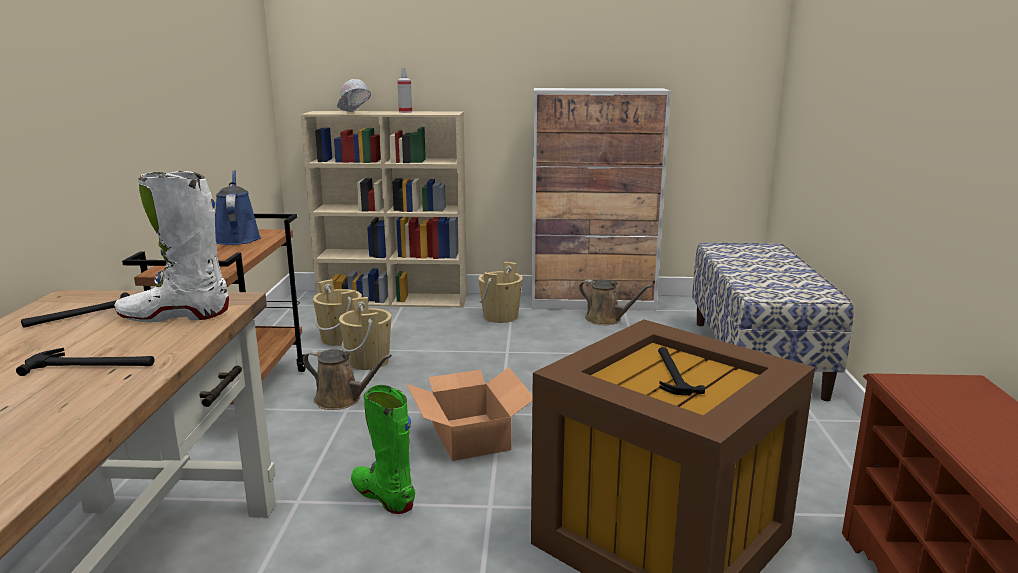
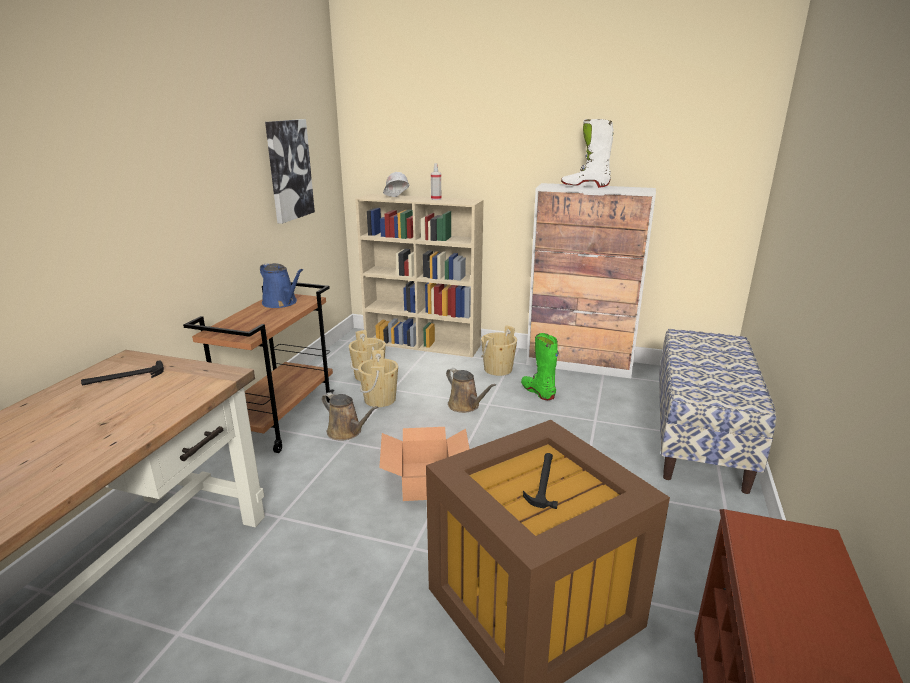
camera: 15 degrees right, 5 degrees up
hammer [16,348,155,376] -> none
white boot [114,171,229,322] -> white boot moved to [561,119,614,188]
blue watering can [215,170,261,245] -> blue watering can turned 135 degrees clockwise [260,263,303,308]
green boot [351,385,415,514] -> green boot moved to [521,333,559,400]
brown watering can [579,279,652,325] -> brown watering can moved to [446,368,496,413]
none -> picture [265,119,315,224]

